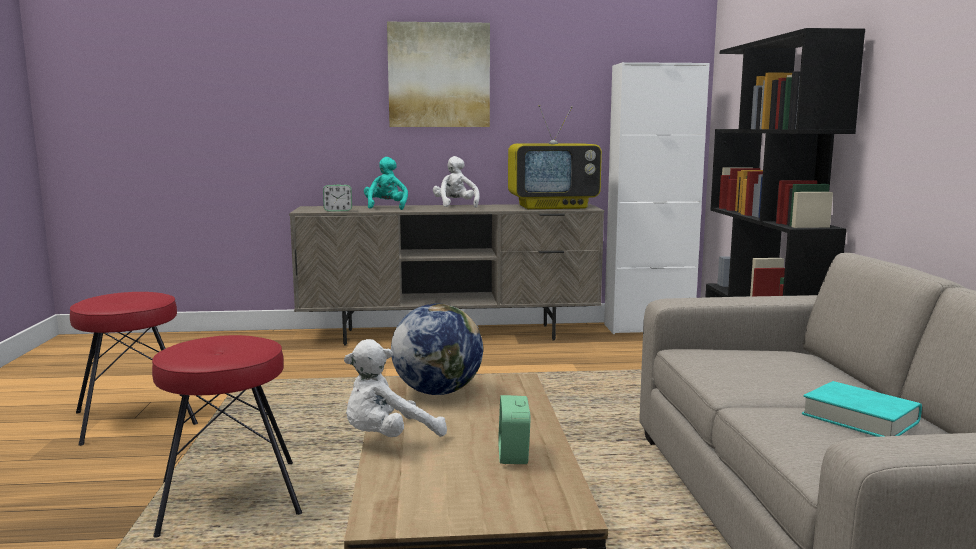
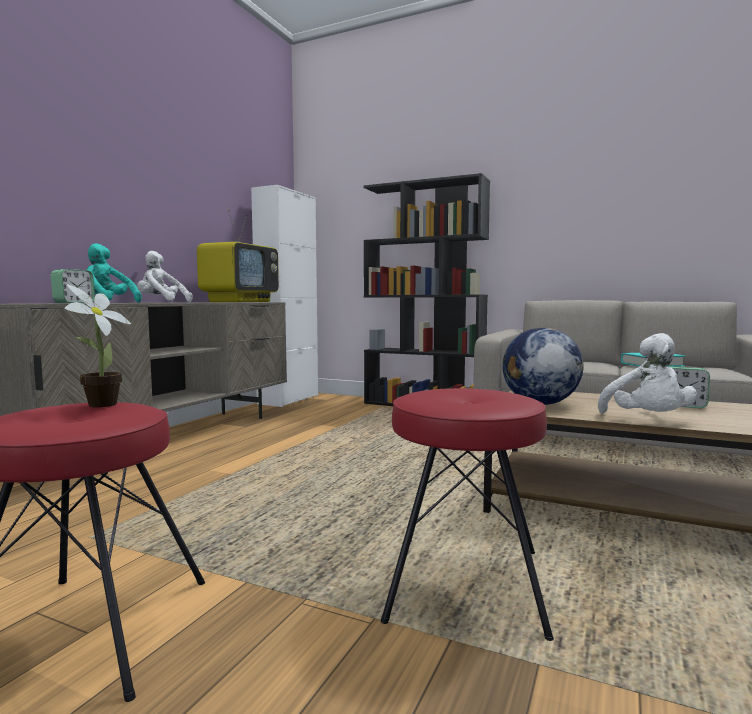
camera: 60 degrees left, 5 degrees down
picture [387,22,490,127] -> none
none -> potted plant [65,284,131,408]

